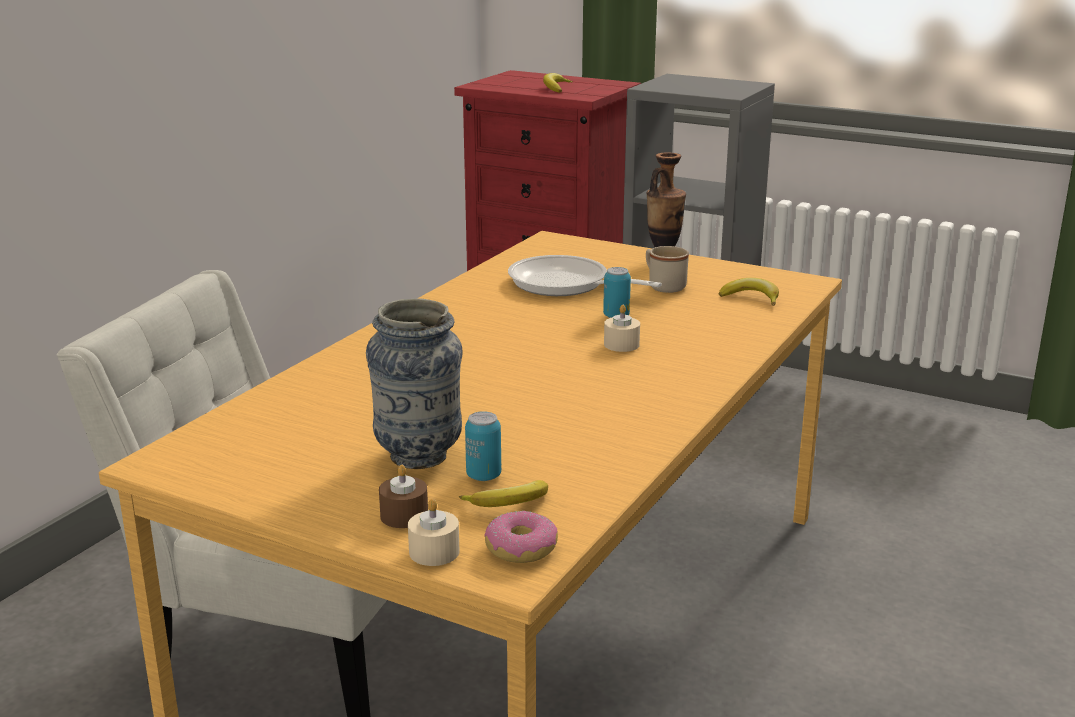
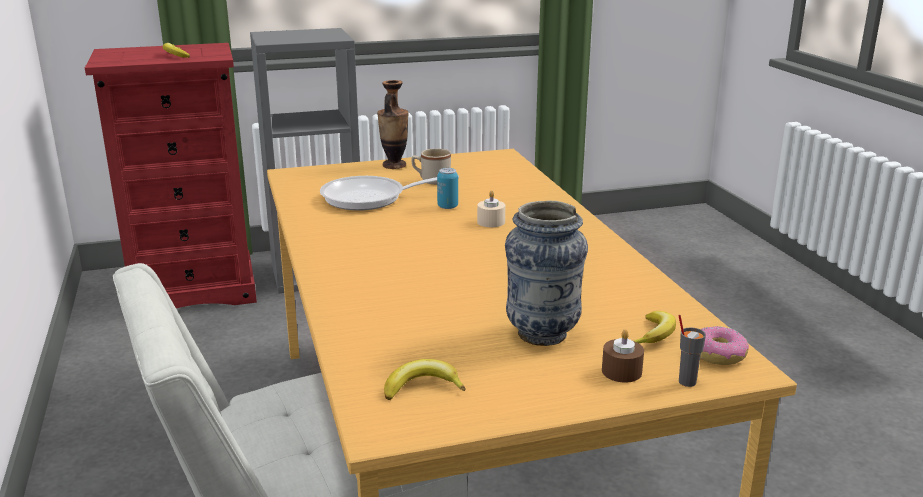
camera: 45 degrees left, 0 degrees up
beige candle [408,499,459,566] -> grey cup [678,315,706,387]
can [465,411,501,481] -> none
banana [719,278,779,306] -> banana moved to [384,359,466,400]

